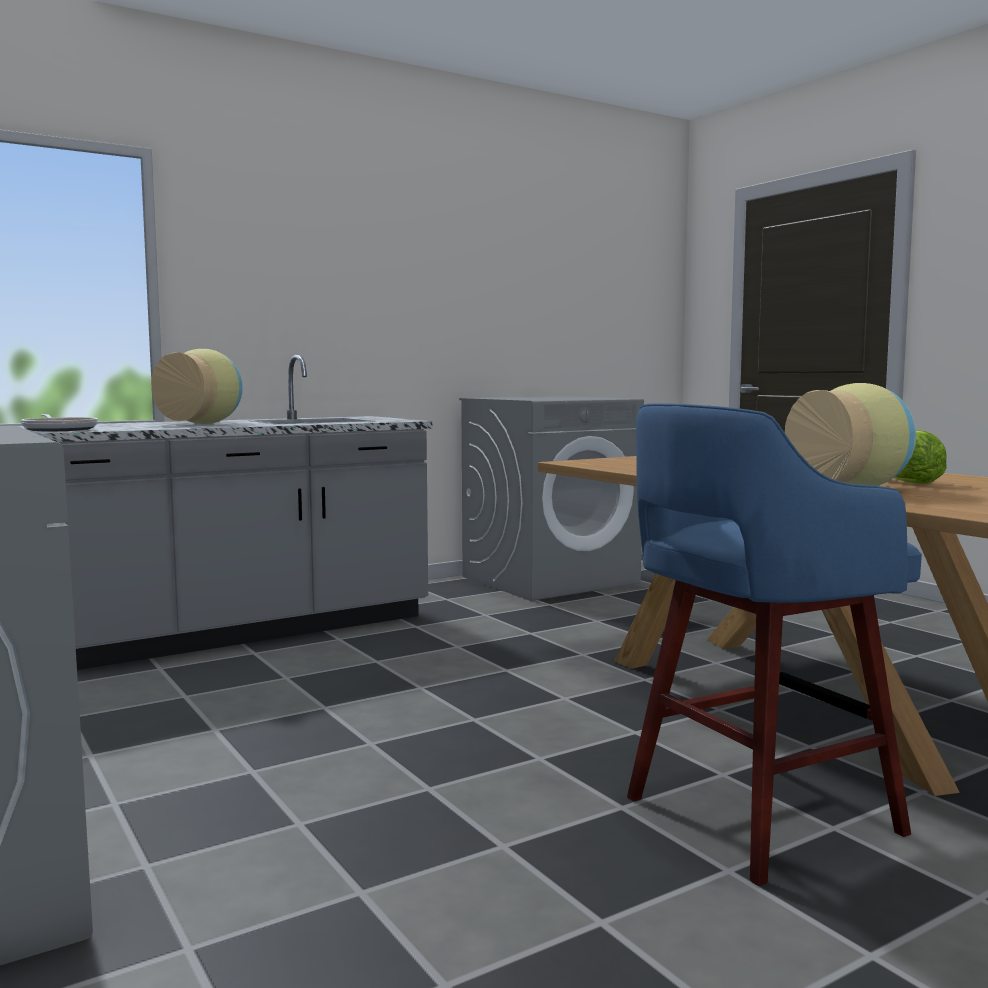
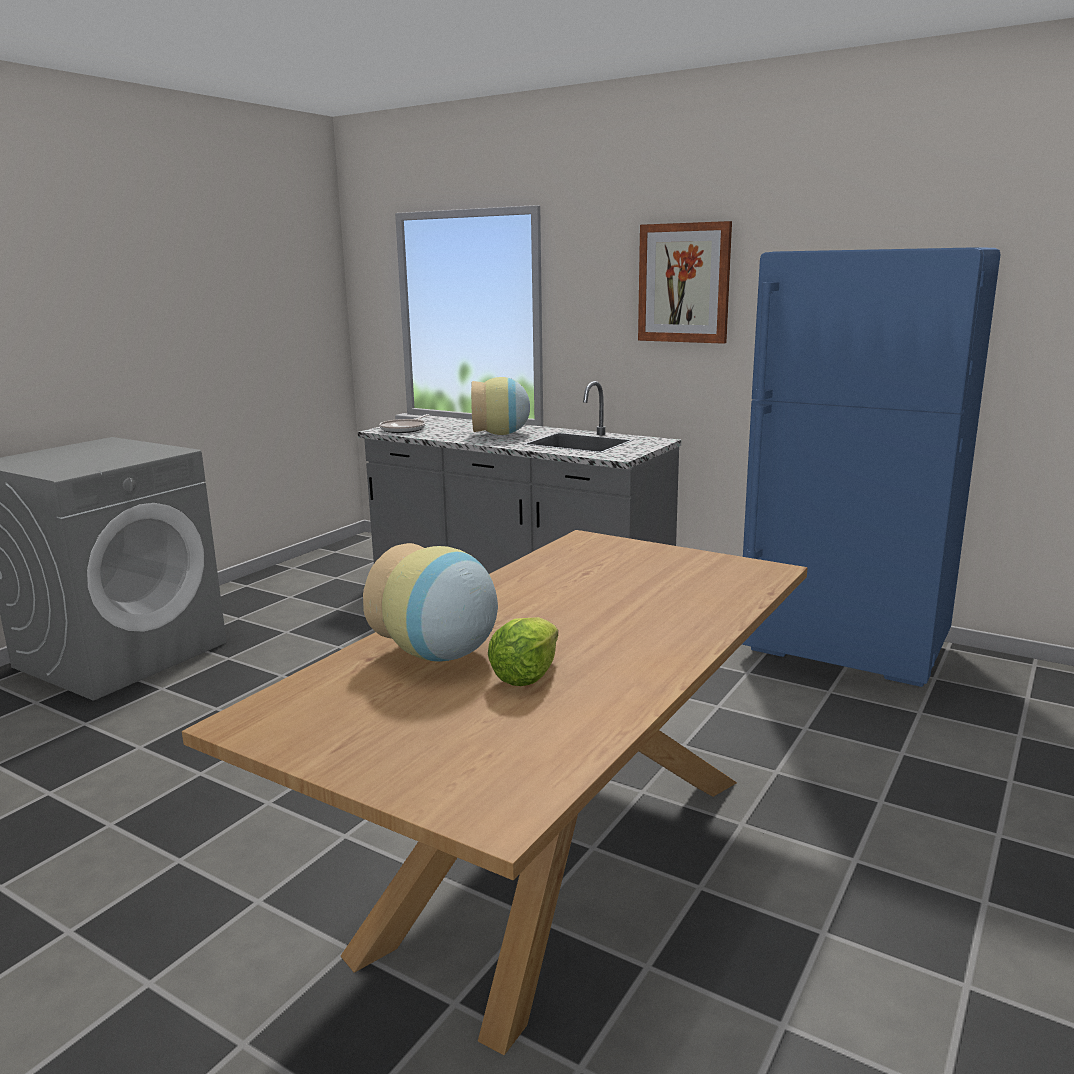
camera: 65 degrees right, 10 degrees up
grey washing machine [459,396,644,601] -> blue fridge [742,247,1001,687]
blue stool [627,403,922,886] -> none
none -> picture [638,221,732,344]

